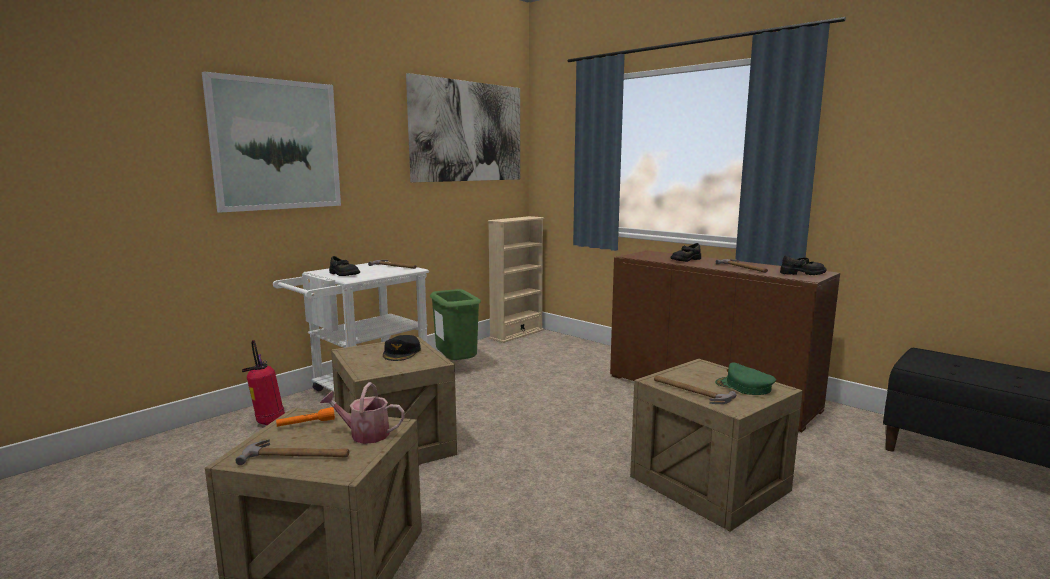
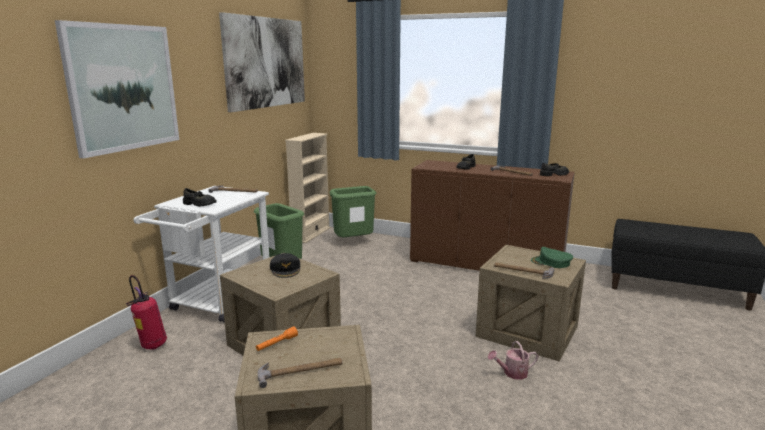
camera: 20 degrees left, 5 degrees up
watering can [320,382,405,444] -> watering can moved to [488,341,538,380]
none -> green trash can [330,186,377,237]

